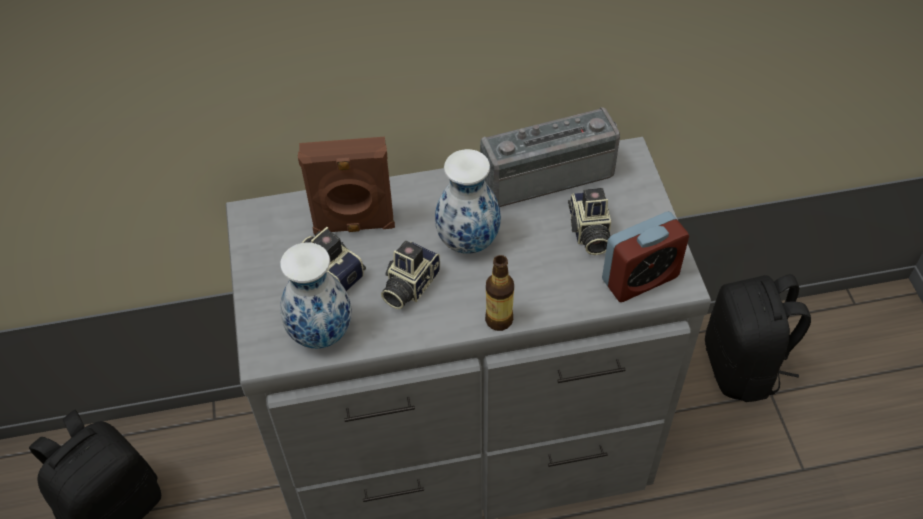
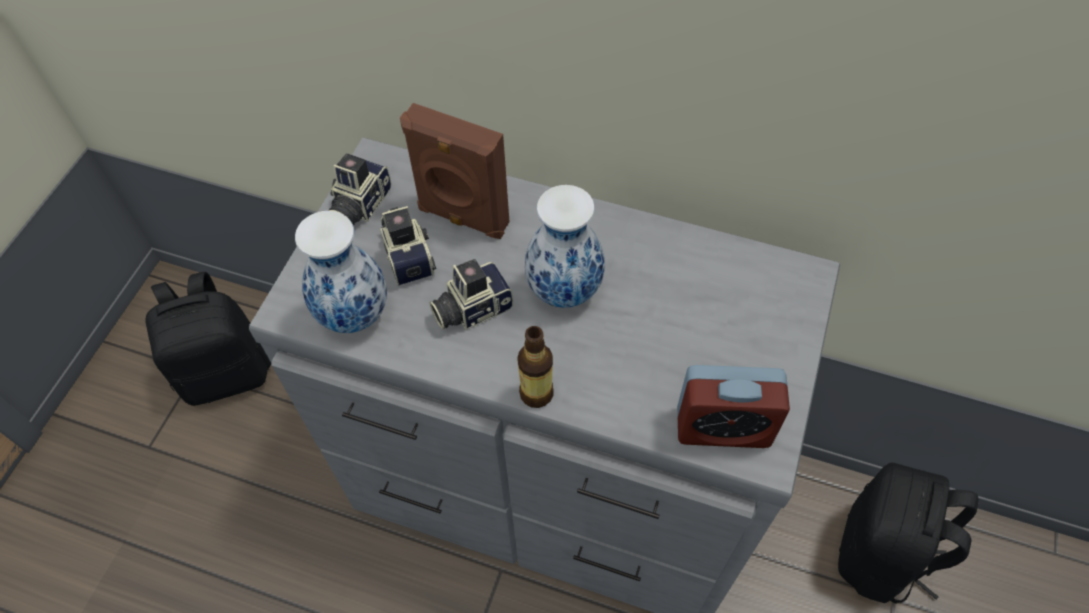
camera: 30 degrees right, 5 degrees up
radio [480,107,620,207] -> none
camera [568,188,611,255] -> camera moved to [329,153,392,226]

